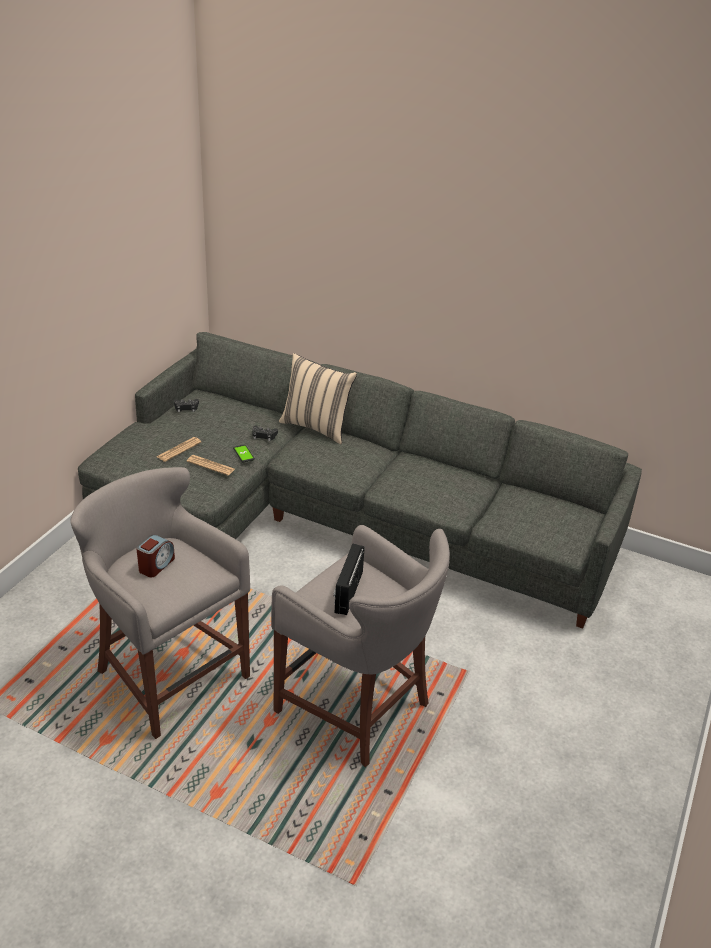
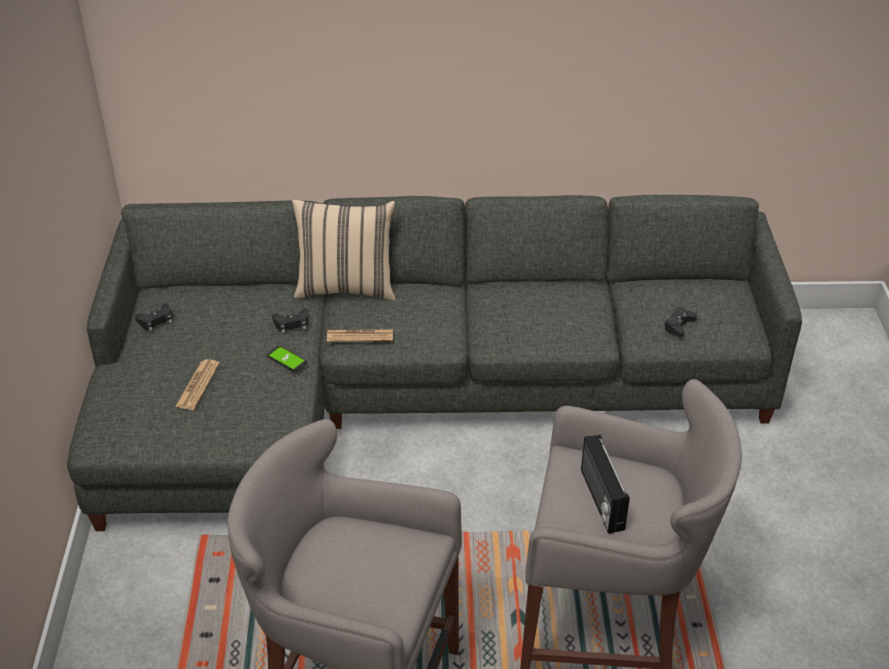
camera: 25 degrees left, 5 degrees up
alarm clock [136,535,175,577] -> none
newspaper [187,455,235,476] -> newspaper moved to [327,329,393,342]
none -> black game controller [664,307,697,337]

